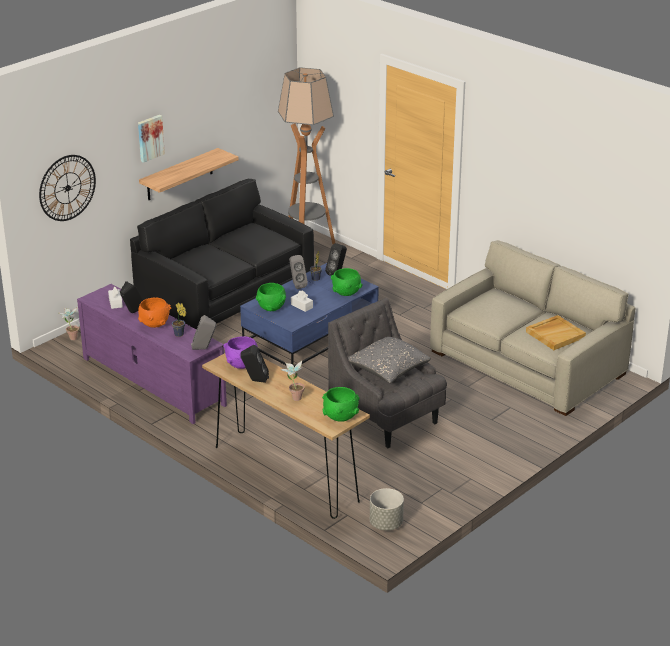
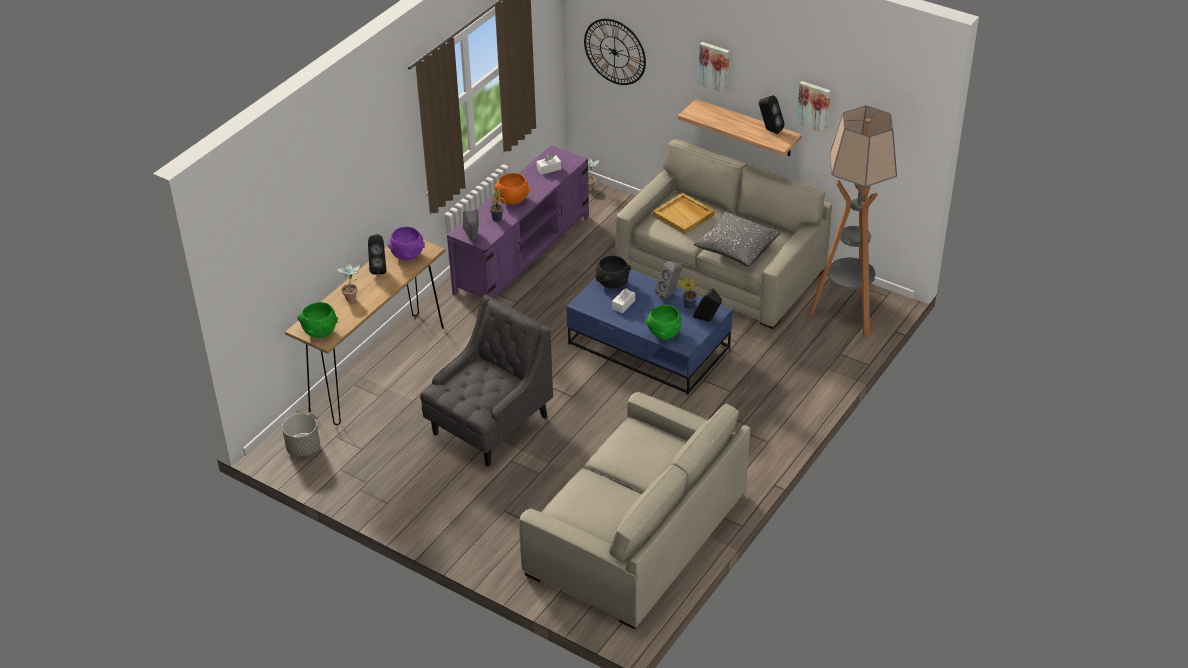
camera: 80 degrees right, 10 degrees up
black speaker [120,281,143,313] -> black speaker moved to [759,95,785,134]
black sofa [130,178,314,330] -> beige sofa [616,139,832,329]
green bowl [256,283,286,311] -> black bowl [595,256,631,289]
grey pillow [348,337,431,383] -> grey pillow moved to [694,212,780,267]
beige tray [526,315,586,350] -> beige tray moved to [653,193,714,235]
none -> picture [796,81,831,134]

